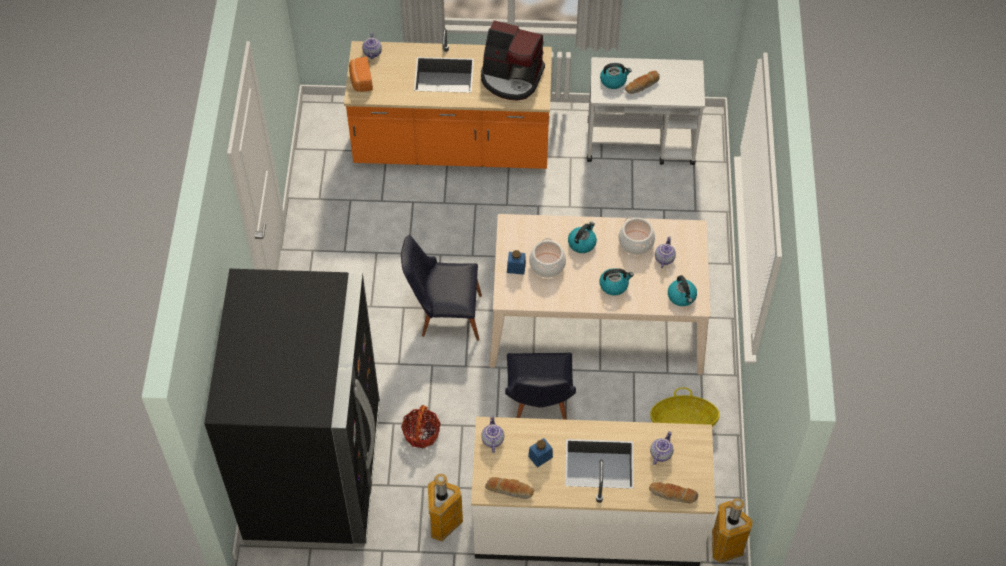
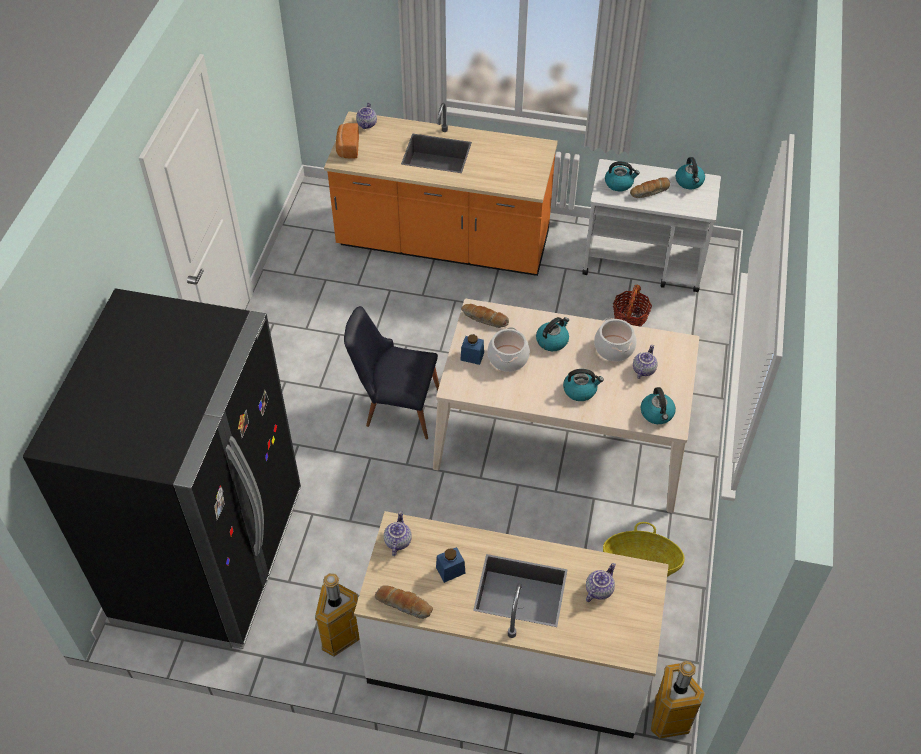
camera: 10 degrees right, 5 degrees down
basket [401,405,441,448] -> basket moved to [613,285,652,327]
coffee machine [481,20,545,101] -> none
black chair [505,353,576,420] -> none
bread [649,482,698,504] -> bread moved to [461,304,509,328]
none -> kettle [676,157,705,189]

